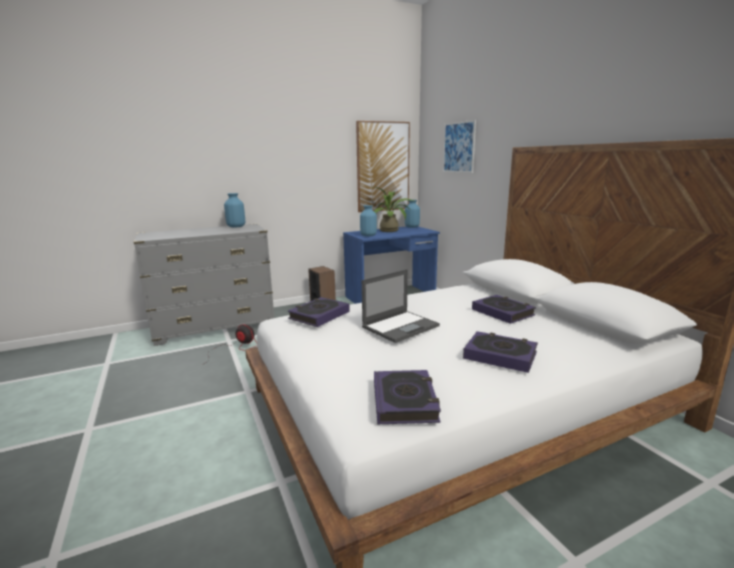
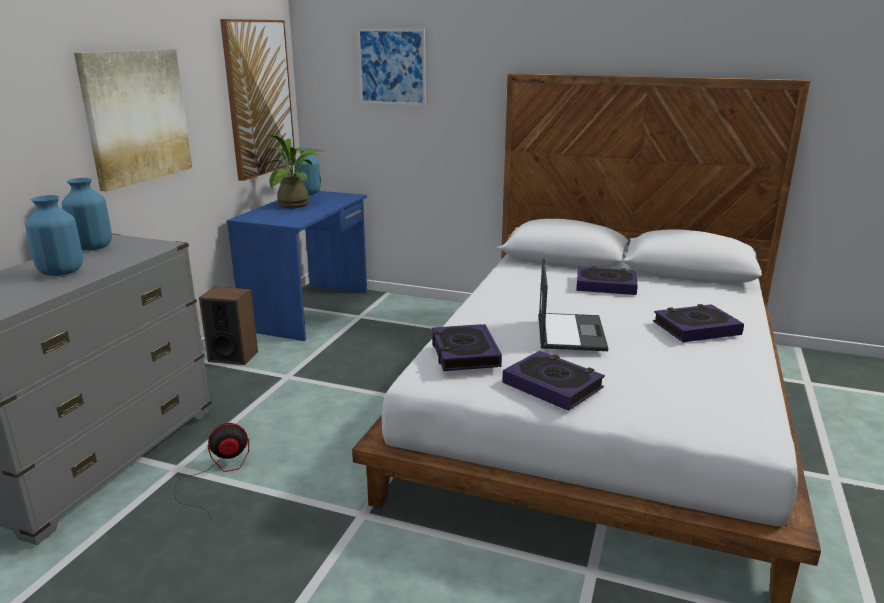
camera: 45 degrees left, 5 degrees up
blue vase [360,205,377,236] -> blue vase moved to [25,195,83,276]
book [374,370,441,424] -> book moved to [502,351,605,411]
none -> picture [74,49,192,192]

